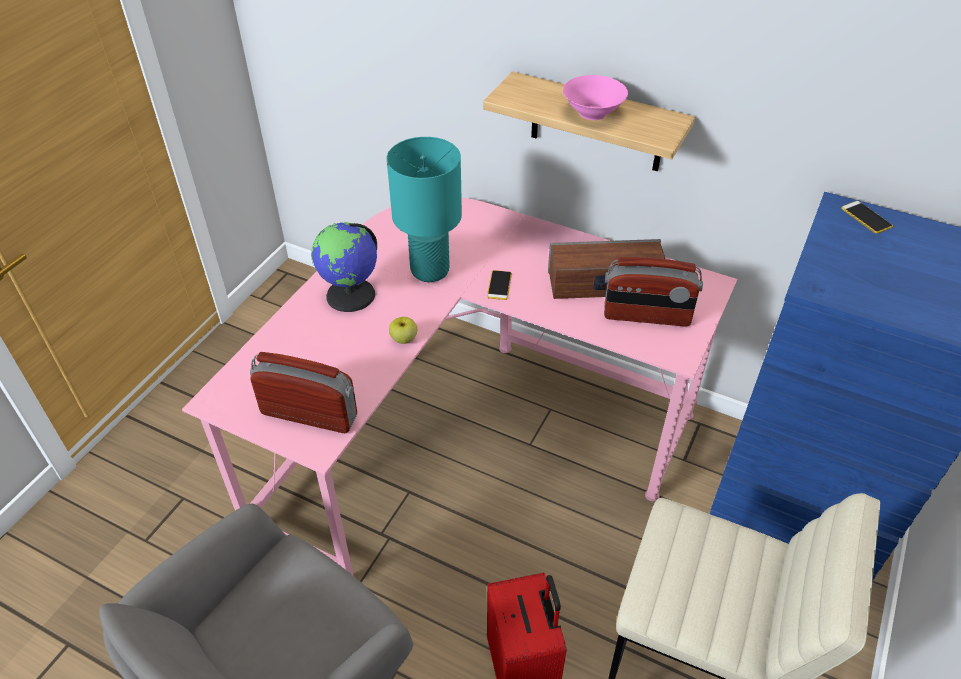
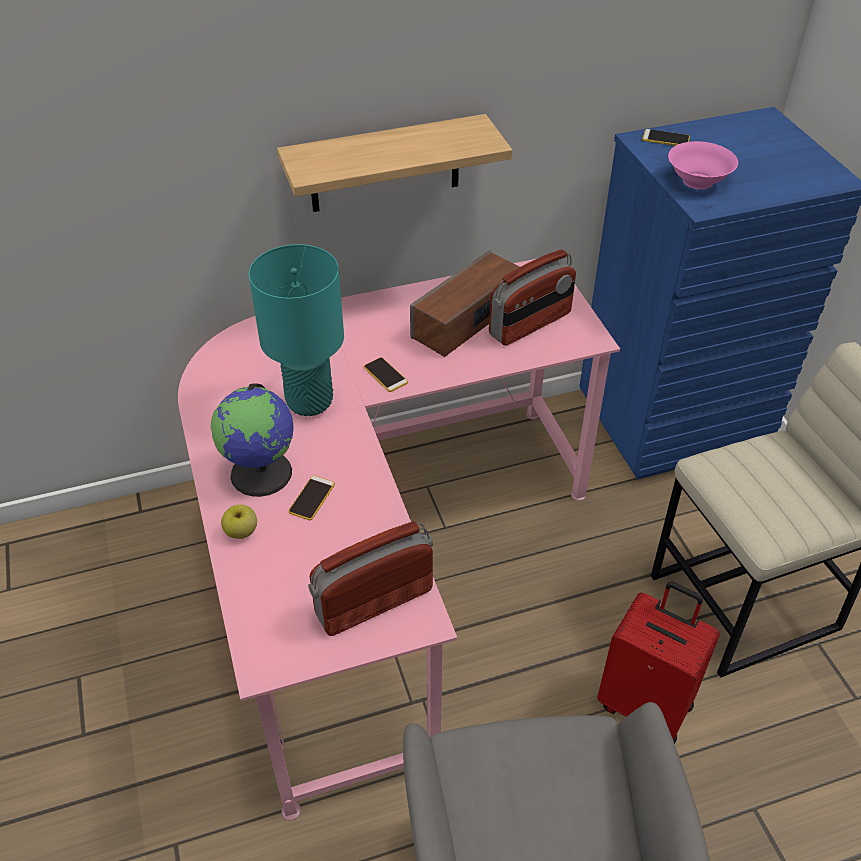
camera: 45 degrees left, 0 degrees up
apple [389,317,417,344] -> apple moved to [221,504,257,539]
pink bowl [563,75,628,120] -> pink bowl moved to [668,141,738,189]
none -> phone [288,475,335,520]

